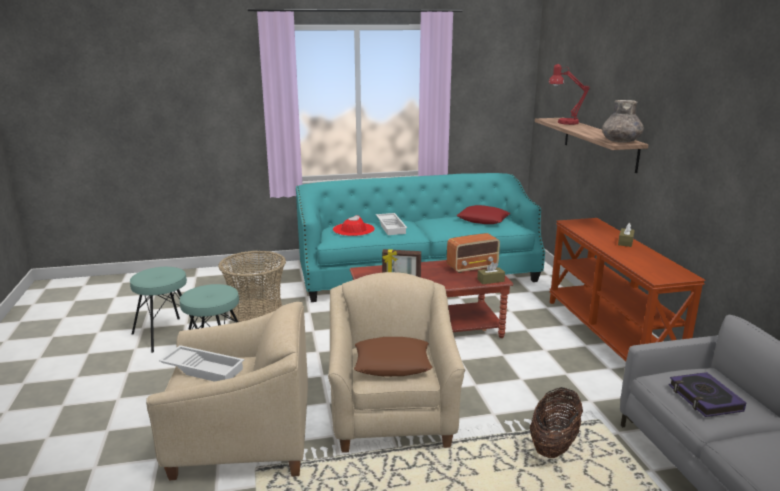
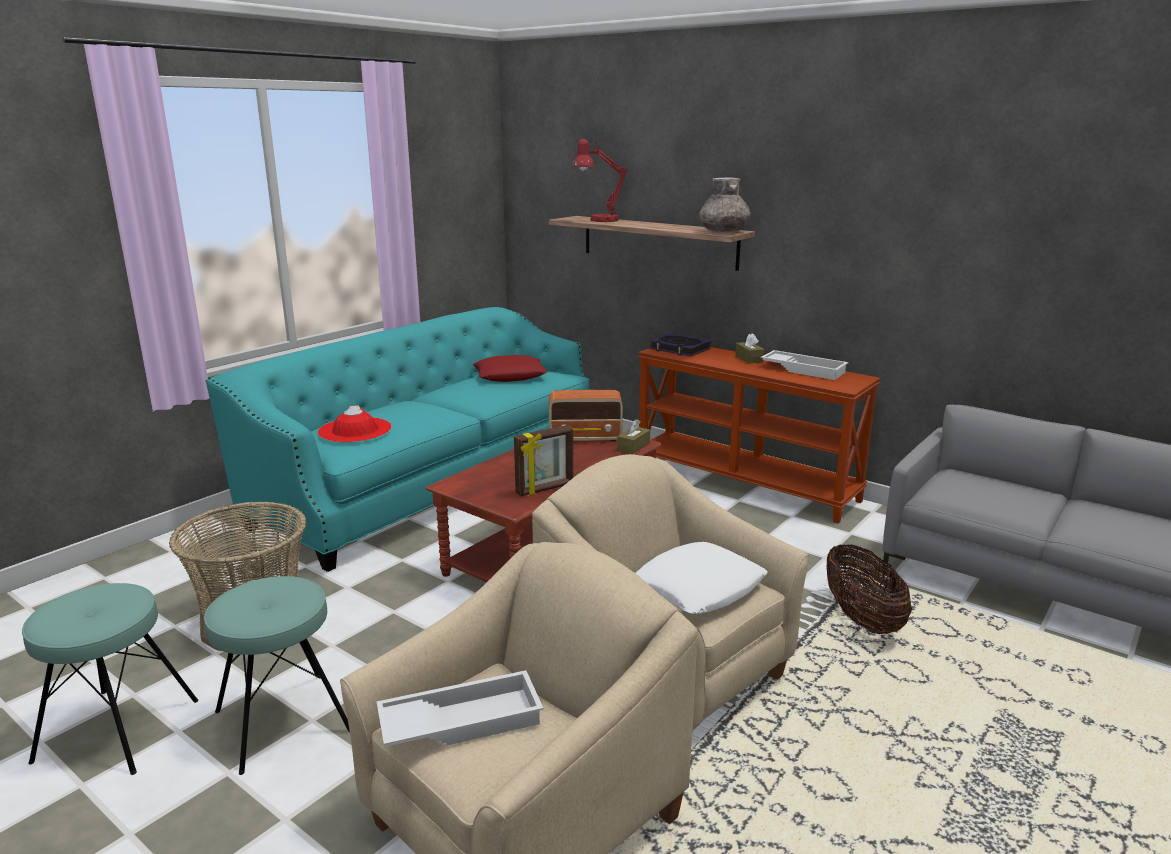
camera: 40 degrees left, 0 degrees up
brown pillow [354,337,432,377] -> white pillow [635,542,768,614]
white tray [376,213,407,235] -> white tray moved to [761,350,849,380]
radio [447,233,500,273] -> radio turned 60 degrees clockwise [549,390,623,441]
book [669,372,746,417] -> book moved to [650,333,711,356]

